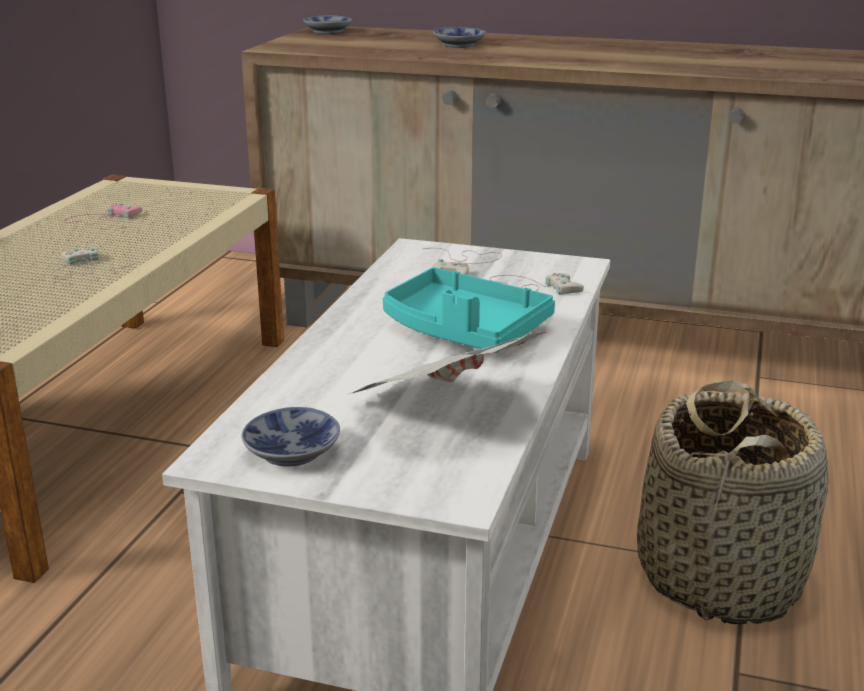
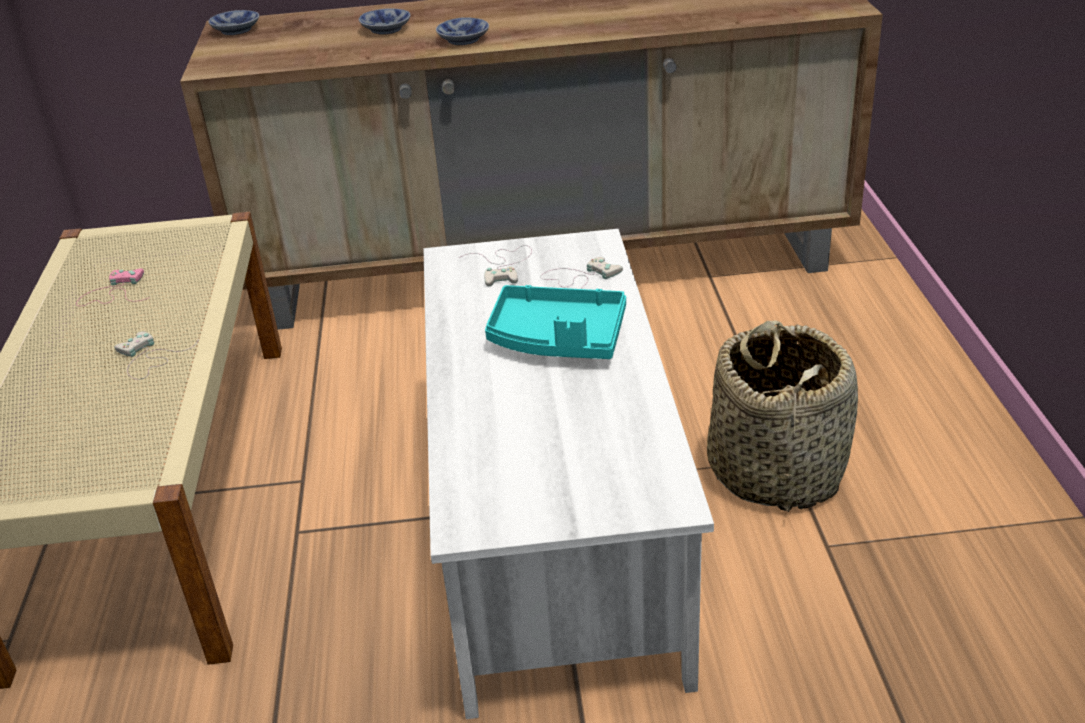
camera: 20 degrees left, 10 degrees up
bowl [241,407,340,467] -> bowl moved to [436,17,489,45]
newspaper [350,332,546,394] -> none

